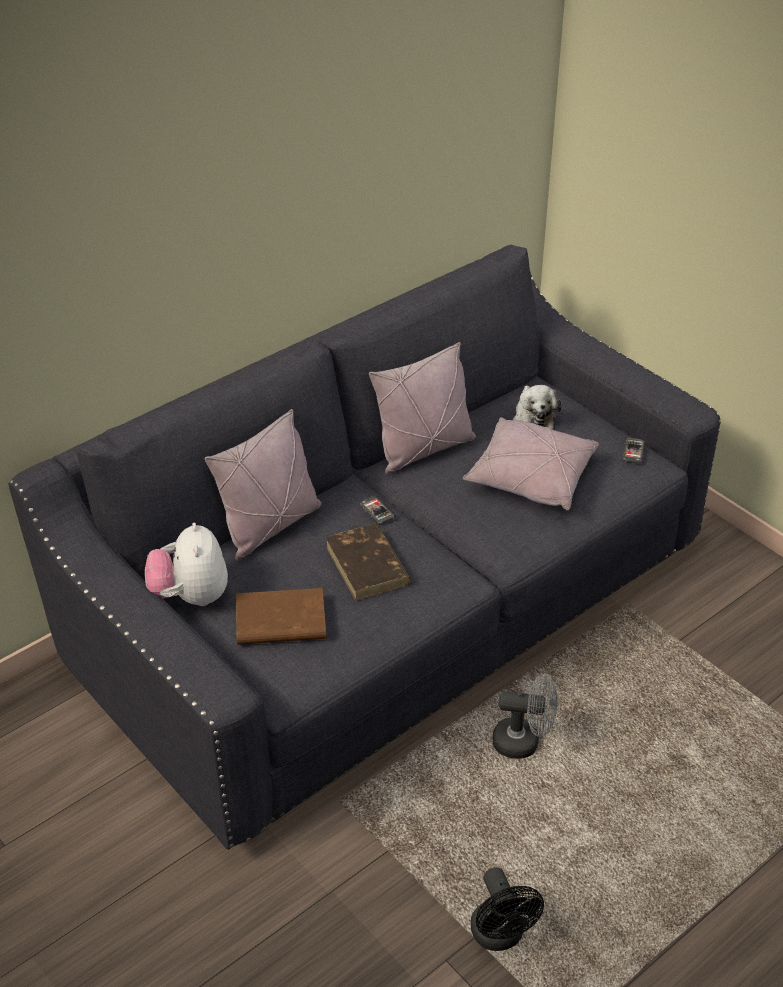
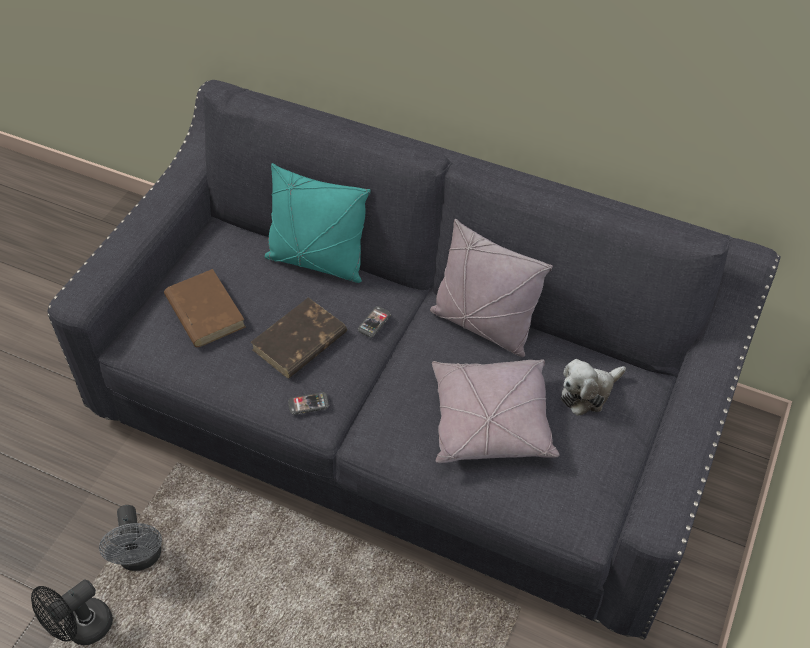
camera: 65 degrees right, 10 degrees up
plush toy [145,523,228,606] -> none
purple pillow [205,409,321,561] -> turquoise pillow [265,163,371,283]
grey fan [493,674,558,759] -> grey fan moved to [99,505,162,571]
phone [623,438,644,463] -> phone moved to [288,392,329,415]

